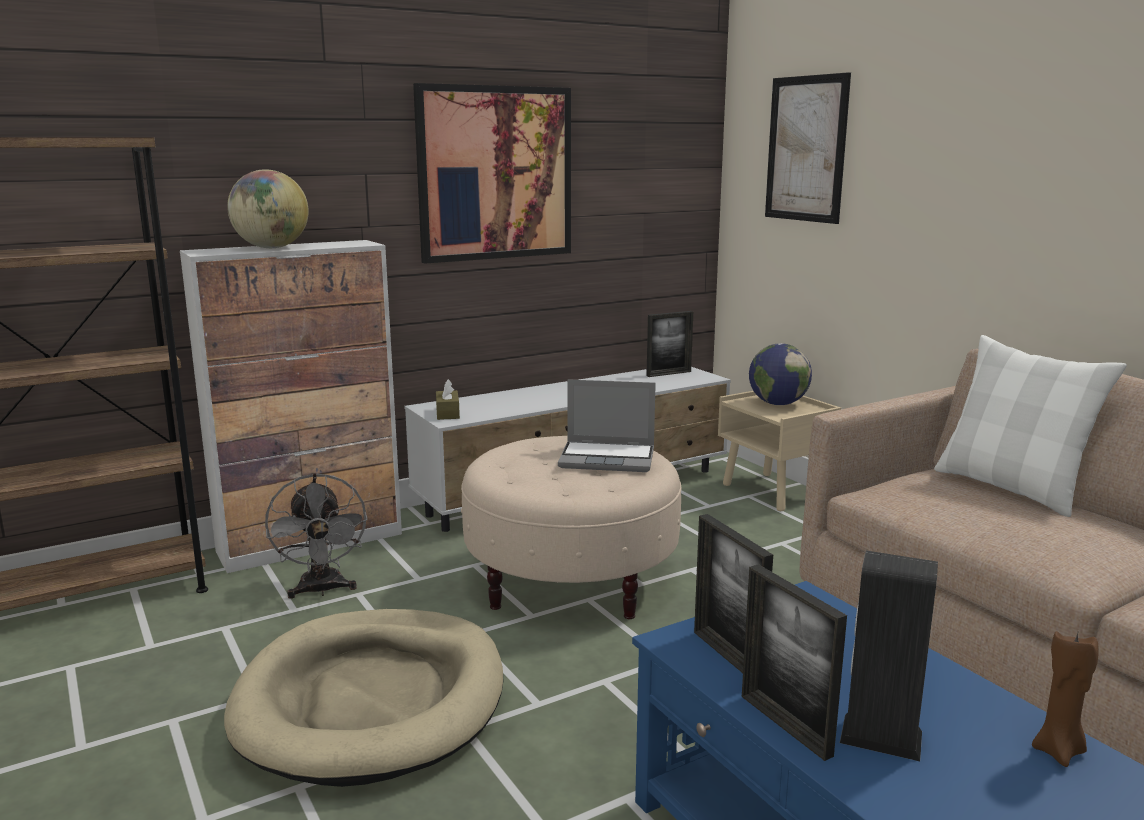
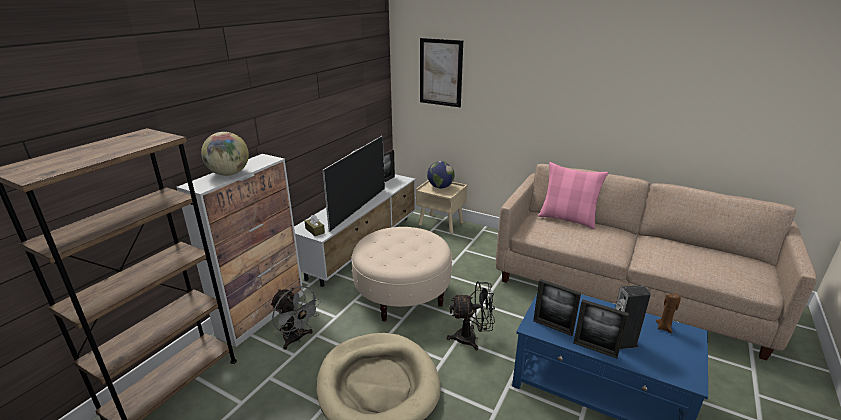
camera: 30 degrees left, 10 degrees up
picture [413,83,571,264] -> none
laptop [558,379,656,472] -> none
white pillow [934,335,1127,517] -> pink pillow [538,162,608,229]
none -> television [323,136,385,232]
none -> black fan [447,281,495,351]

